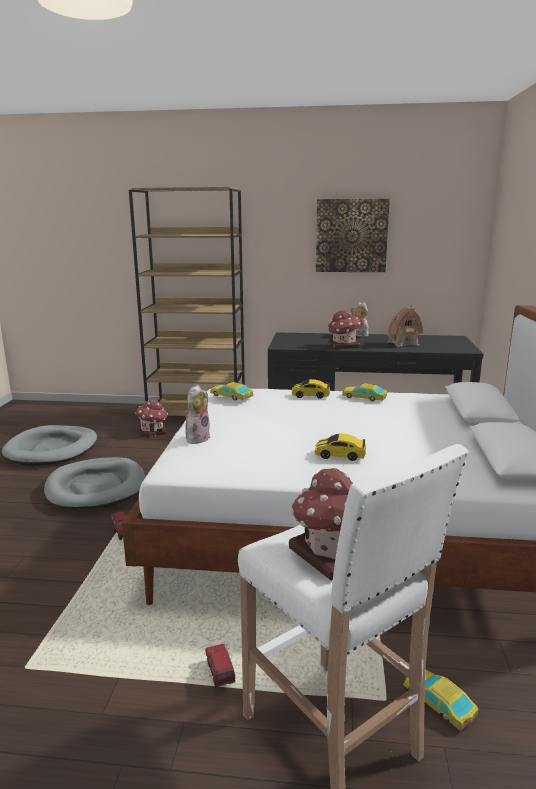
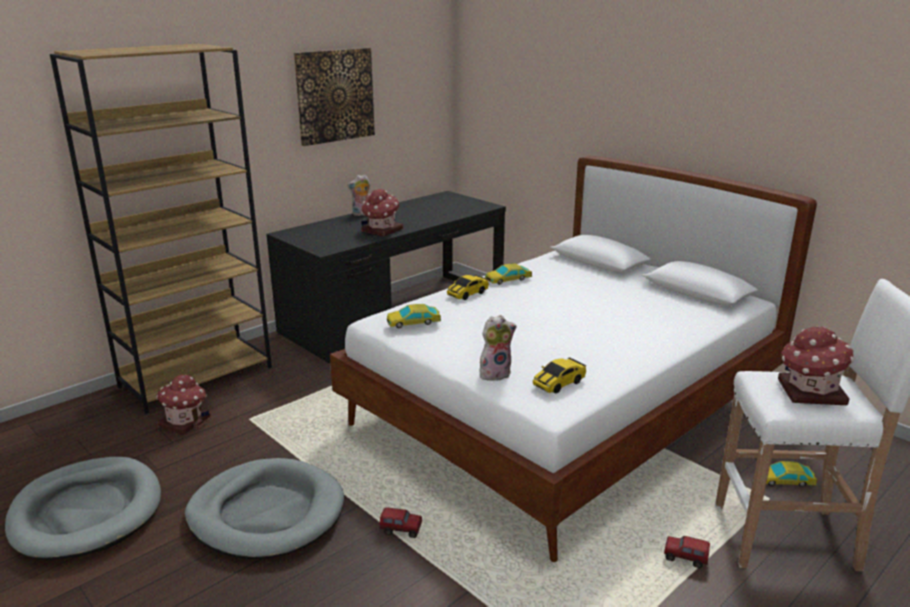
camera: 50 degrees left, 5 degrees up
plush toy [185,385,211,444] -> plush toy turned 90 degrees clockwise [480,315,517,381]
toy car [315,433,366,461] -> toy car moved to [533,357,586,393]
toy house [387,304,424,347] -> none

